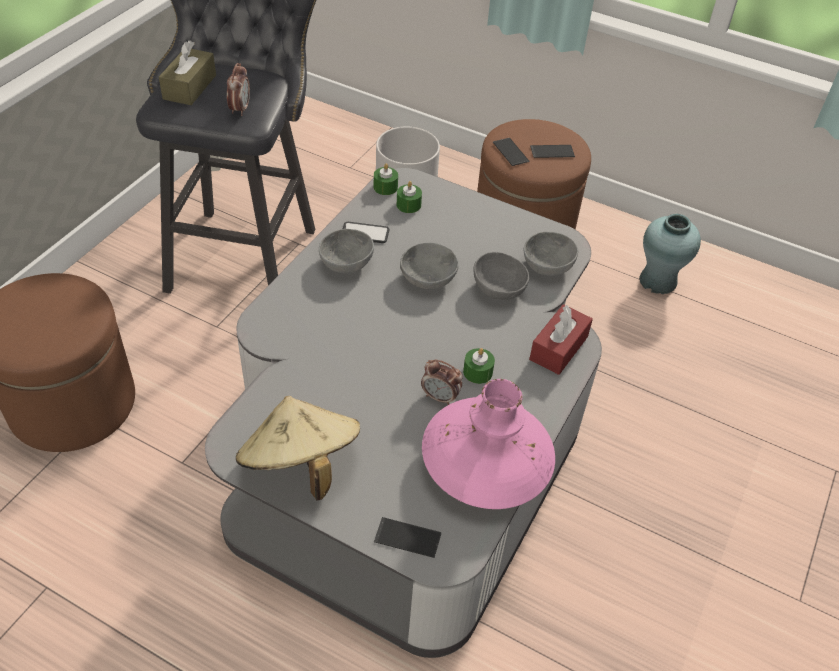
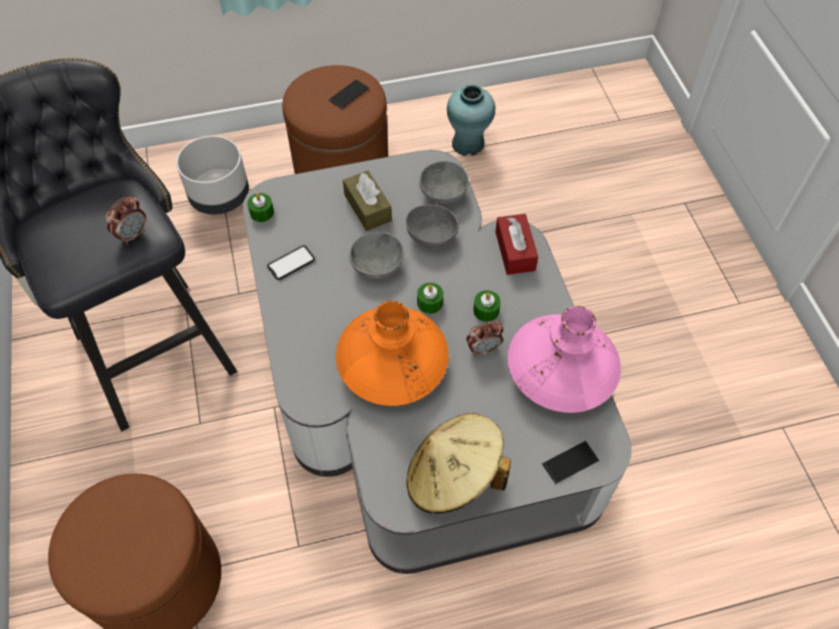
camera: 40 degrees left, 10 degrees up
brown tissue box [159,40,216,105] -> brown tissue box moved to [343,171,392,231]
alarm clock [227,63,250,116] -> alarm clock turned 75 degrees clockwise [105,196,146,245]
grey bowl [319,229,374,273] -> none
green candle [397,181,422,213] -> green candle moved to [417,283,443,314]
phone [493,138,530,166] -> none
none -> orange vase [336,301,449,406]

